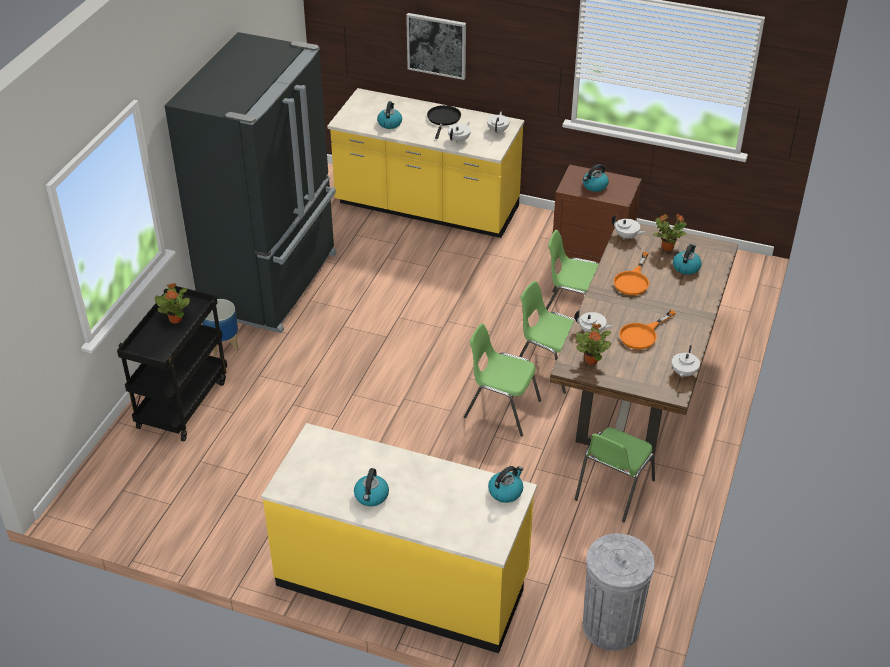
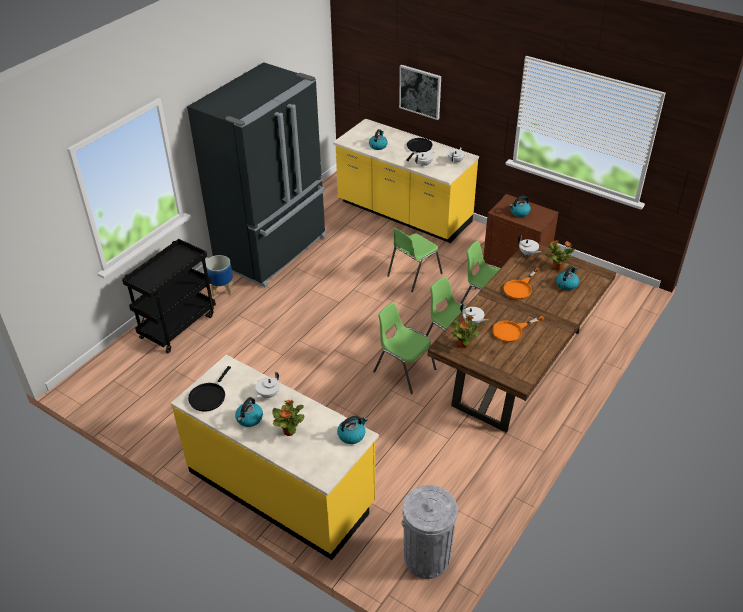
camera: 15 degrees right, 0 degrees up
potted plant [155,283,190,324] -> potted plant moved to [272,399,305,436]
green chair [575,427,655,522] -> green chair moved to [387,227,443,292]
white teapot [672,345,700,378] -> white teapot moved to [255,372,280,398]
none -> black frying pan [188,366,231,411]

